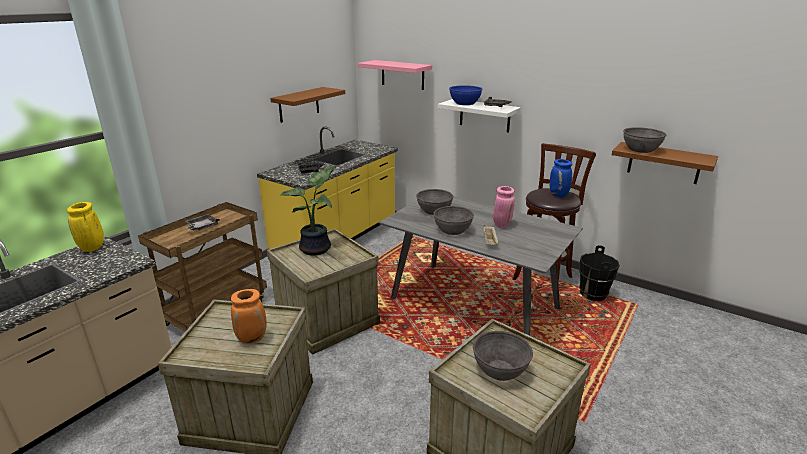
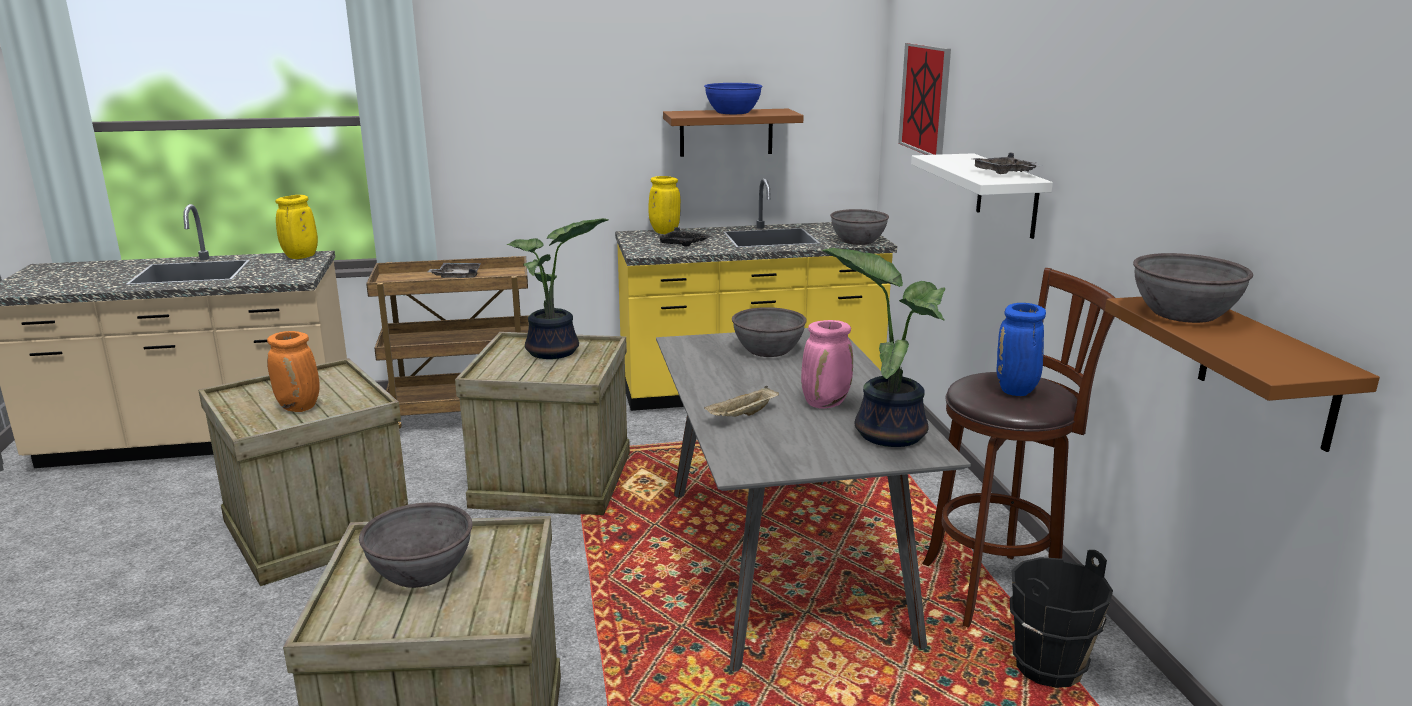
camera: 45 degrees right, 5 degrees down
pink shelf [357,60,432,90] -> picture [898,43,951,155]
grey bowl [433,206,474,235] -> grey bowl moved to [830,209,889,245]
blue bowl [449,85,483,105] -> blue bowl moved to [704,83,762,114]
none -> yellow vase [649,176,681,234]
none -> potted plant [822,248,945,447]

